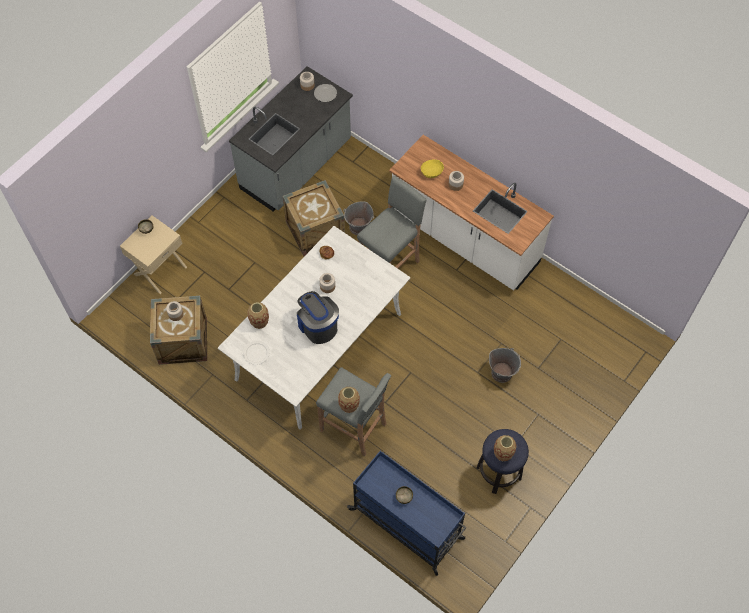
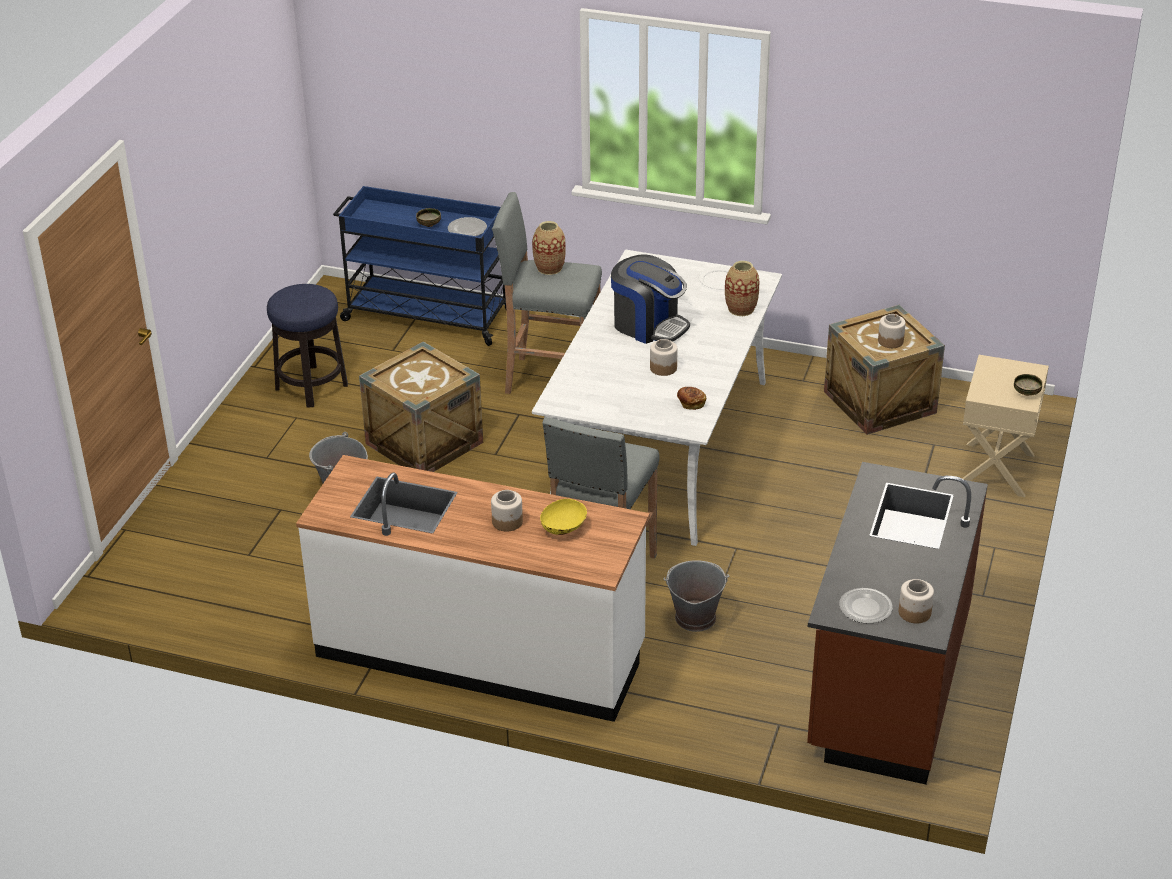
camera: 160 degrees right, 25 degrees down
grey counter [229,66,353,212] -> brown counter [807,462,988,784]
crate [283,180,345,257] -> crate moved to [359,342,483,472]
vase [494,435,517,461] -> none
none -> plate [448,217,487,236]

